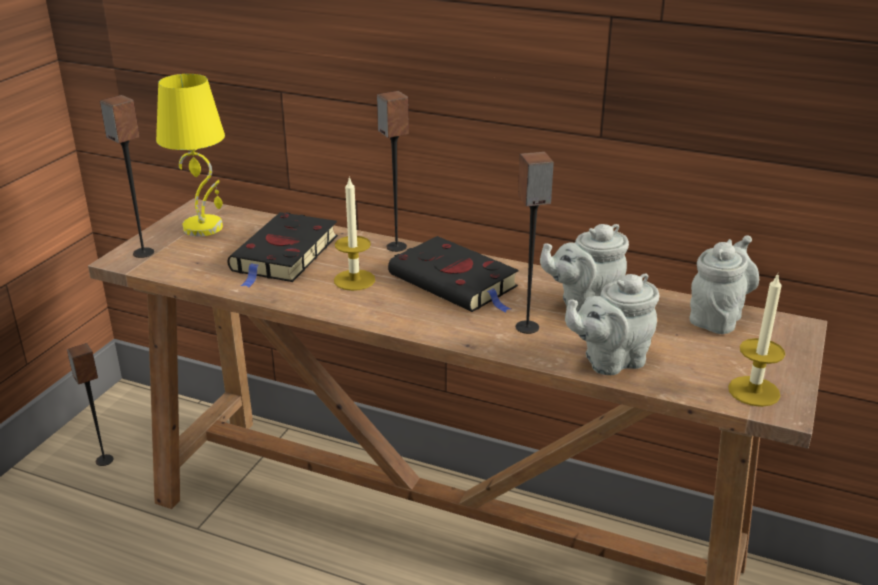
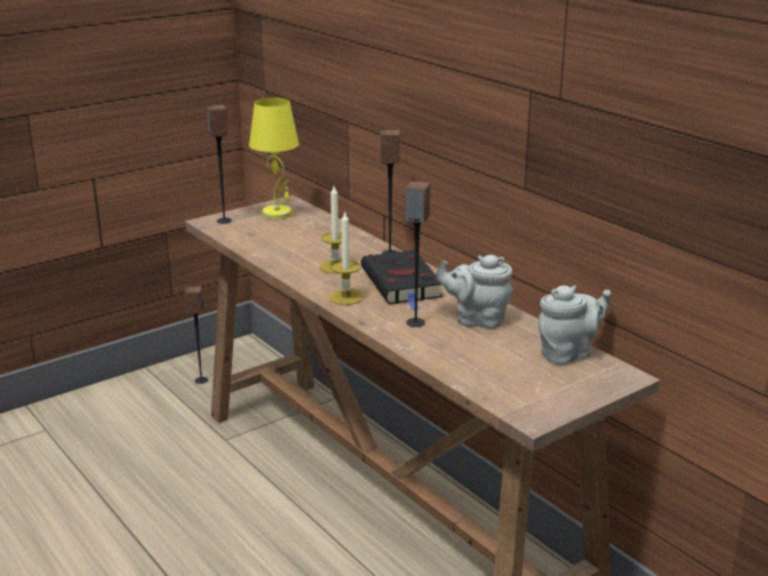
camera: 30 degrees right, 5 degrees down
black book [228,212,338,288] -> none
grey teapot [565,274,660,375] -> none
candle [728,274,785,407] -> candle moved to [329,212,363,305]

